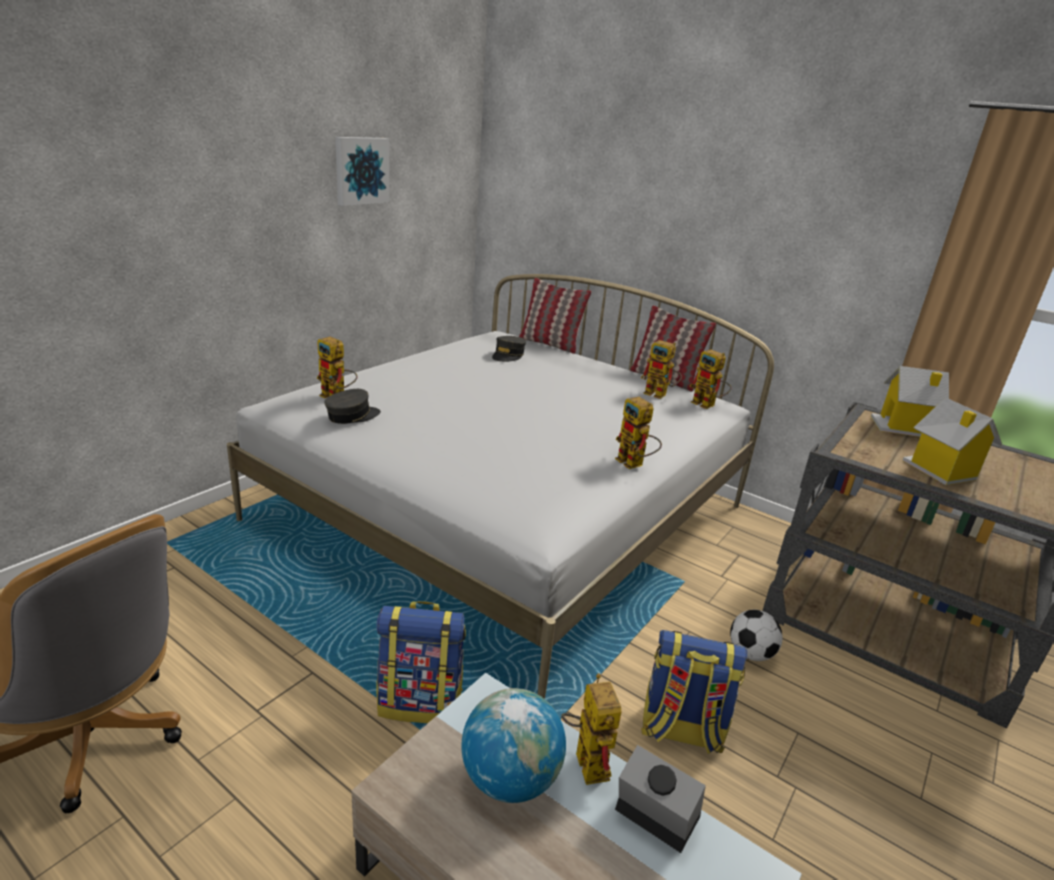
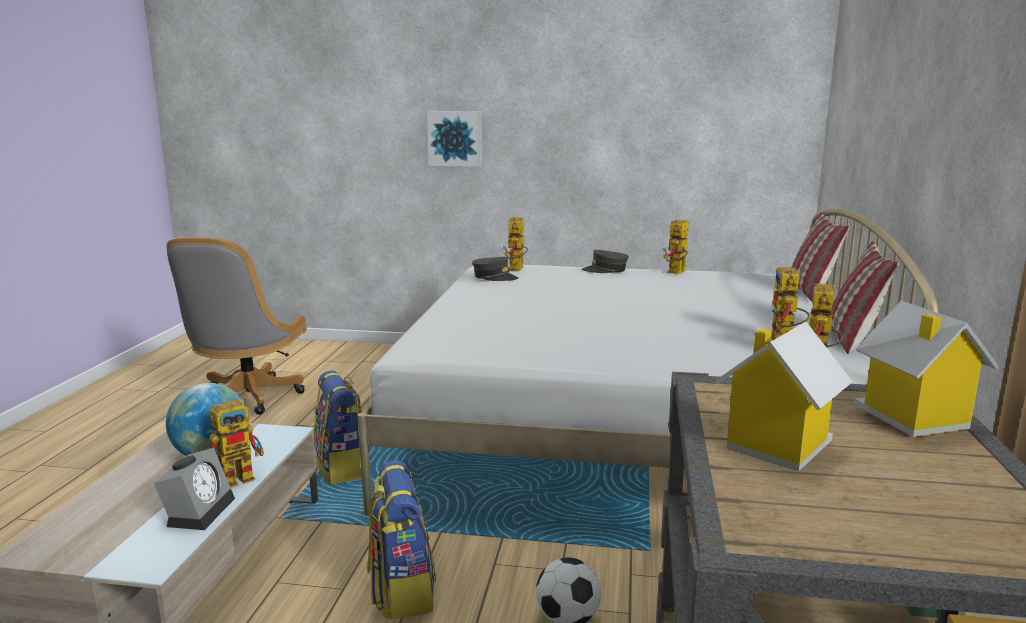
camera: 65 degrees right, 10 degrees down
picture [335,137,389,206] -> picture moved to [427,111,482,167]
grey cap [492,336,526,362] -> grey cap moved to [582,250,629,273]
toy robot [615,397,662,469] -> toy robot moved to [663,219,689,274]

